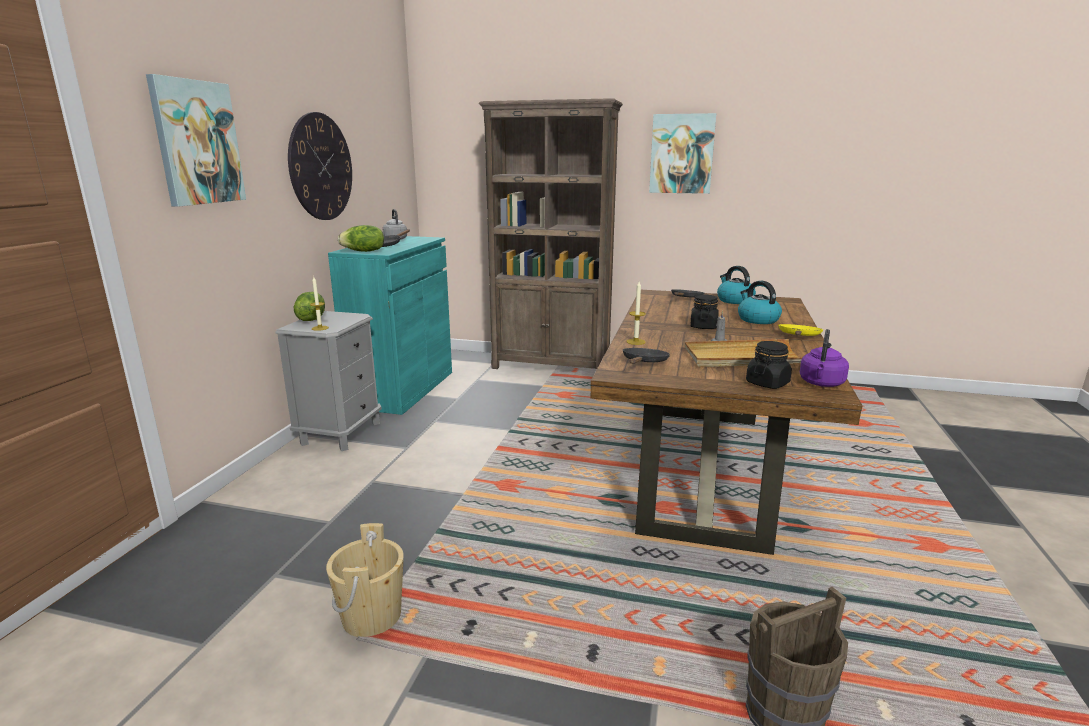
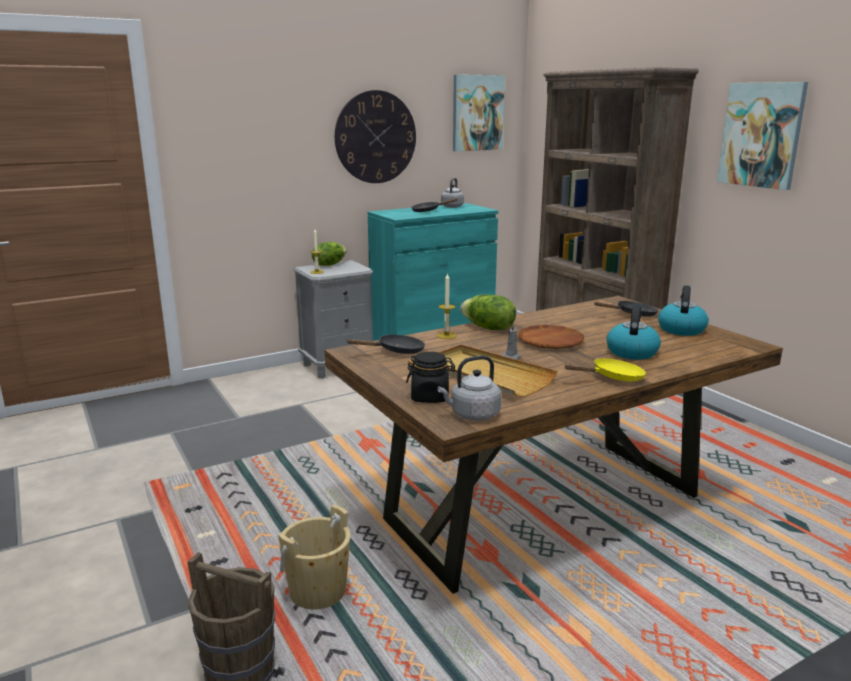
camera: 45 degrees right, 0 degrees up
picture [146,74,246,207] -> picture moved to [453,75,505,151]
beige bucket [326,523,404,637] -> beige bucket moved to [278,504,351,610]
lettuce [338,225,384,252] -> lettuce moved to [460,294,516,330]
black jar [690,295,719,329] -> brown plate [518,325,584,349]
purple kettle [800,329,849,387] -> grey kettle [437,356,501,420]

